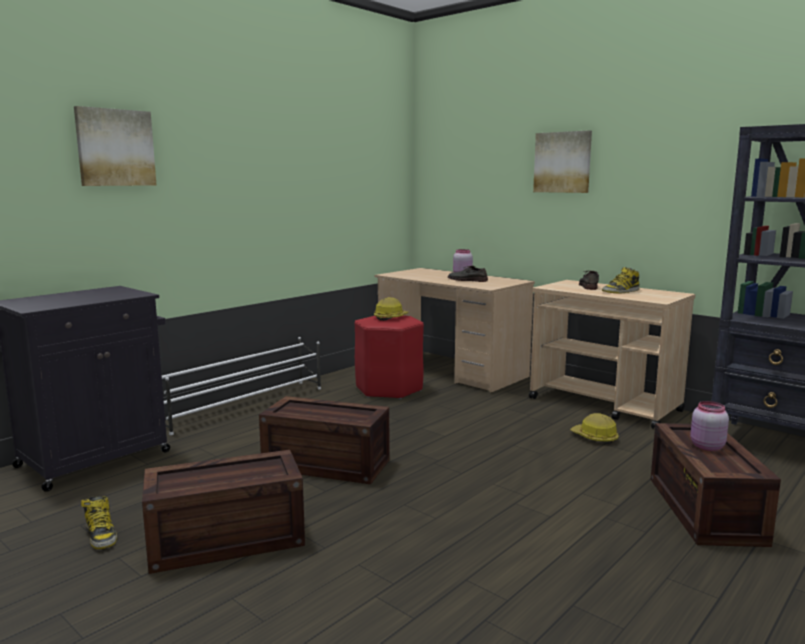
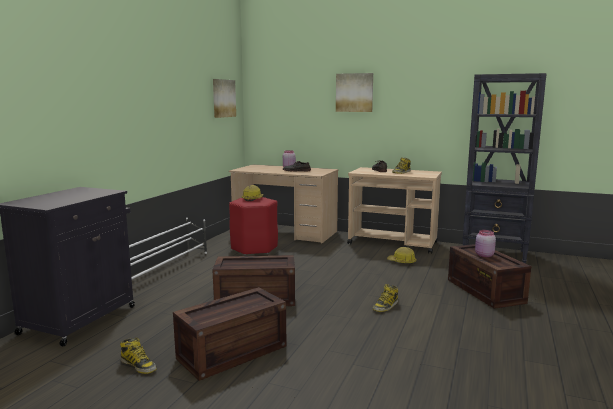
camera: 20 degrees left, 0 degrees up
picture [74,106,156,186] -> picture moved to [213,79,236,118]
none -> boot [373,284,398,312]

